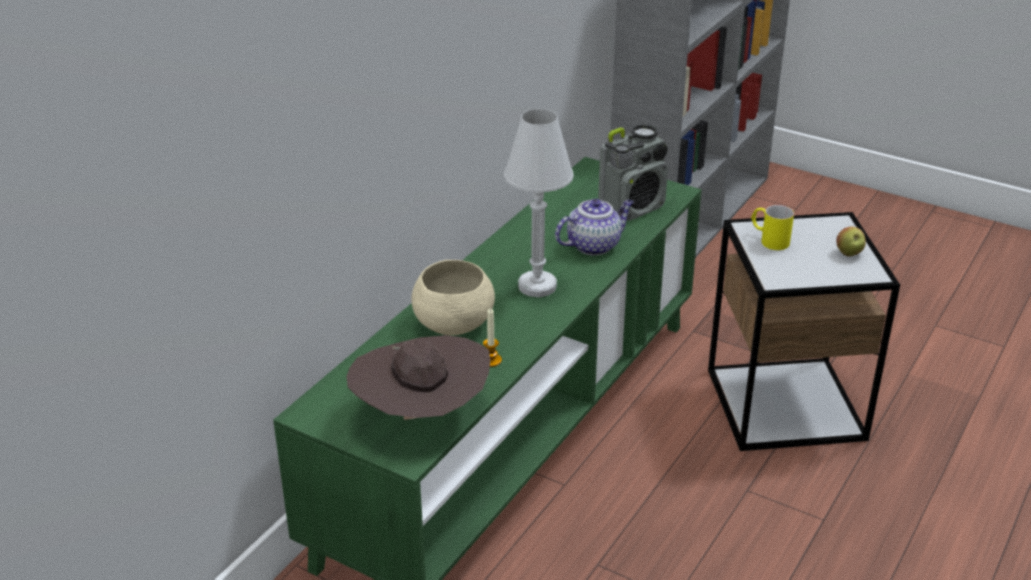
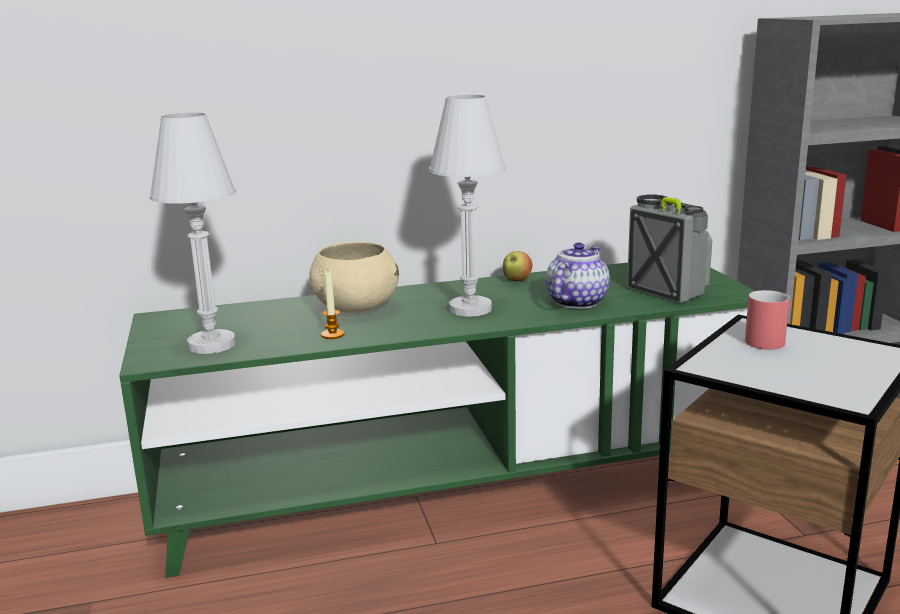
camera: 45 degrees right, 15 degrees down
brown hat [346,335,490,420] -> white table lamp [150,113,236,354]
teapot [555,199,634,255] -> teapot turned 75 degrees counterclockwise [546,242,610,309]
radio [598,124,668,221] -> radio turned 135 degrees counterclockwise [627,194,712,304]
yellow mug [751,205,794,250] -> red mug [745,290,790,350]
apple [836,227,866,257] -> apple moved to [503,251,533,281]

